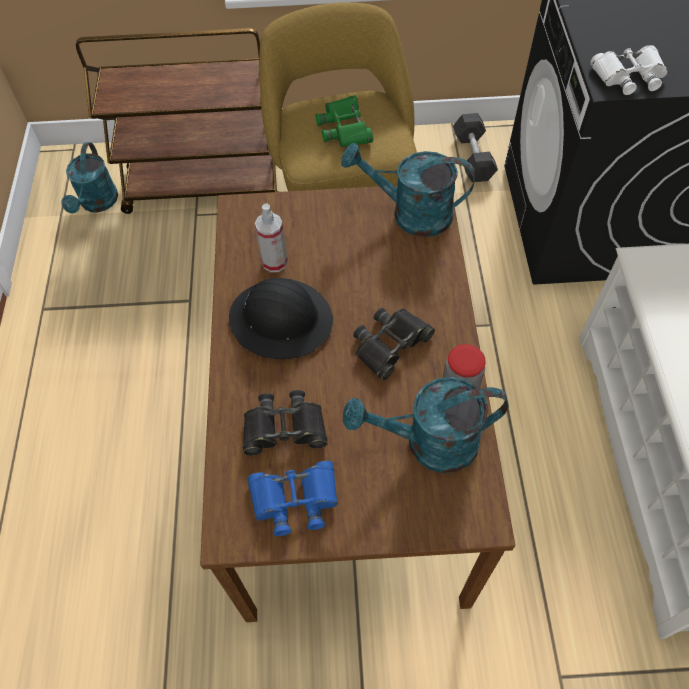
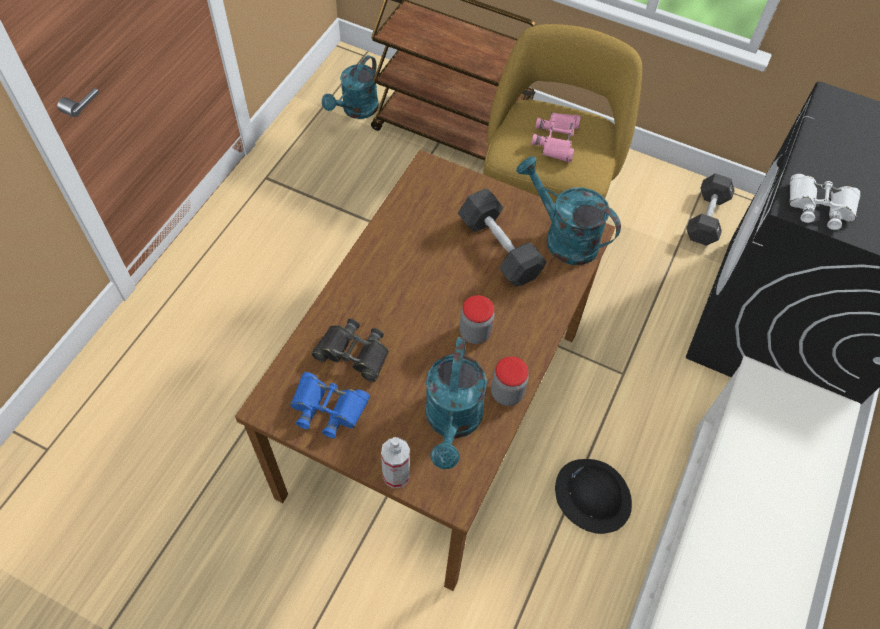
camera: 25 degrees right, 0 degrees up
black hard hat [229,278,333,359] -> black hard hat moved to [555,459,632,534]
spray bottle [255,204,288,272] -> spray bottle moved to [381,437,410,488]
green binoculars [315,95,373,147] -> pink binoculars [531,112,581,162]
turquoise watering can [343,377,509,473] -> turquoise watering can turned 105 degrees counterclockwise [425,337,487,469]
black binoculars [353,307,435,380] -> jar [460,295,494,344]
none -> black dumbbell [458,188,547,287]

